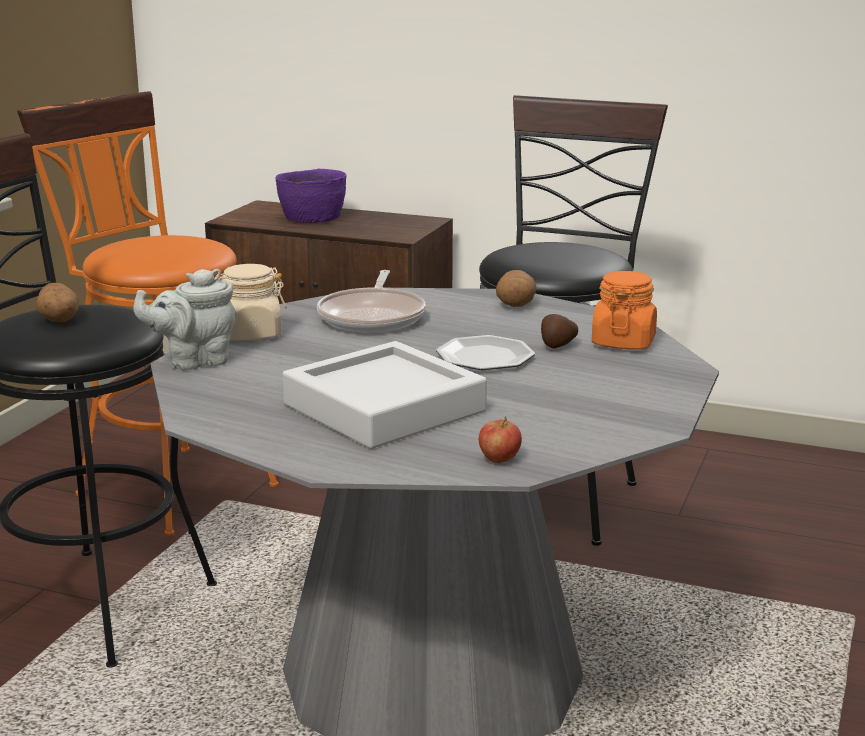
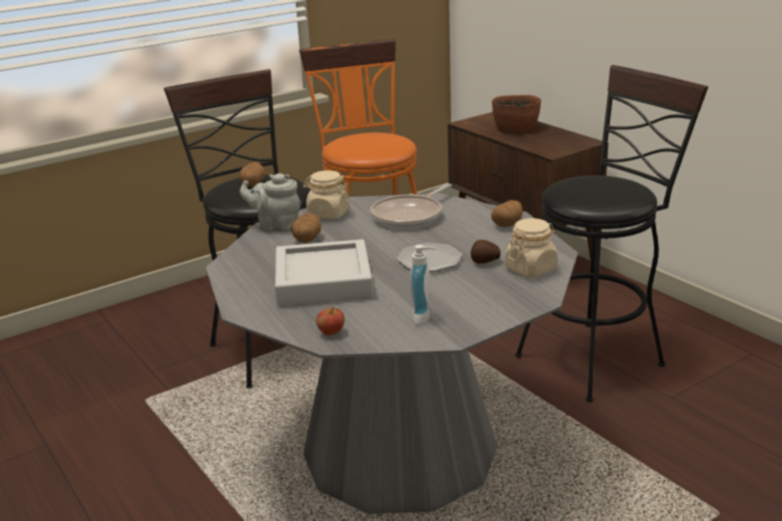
camera: 35 degrees right, 5 degrees up
purple bowl [275,169,347,223] -> brown bowl [492,95,541,134]
orange jar [592,271,657,350] -> beige jar [505,218,558,278]
none -> potato [291,213,321,243]
none -> soap dispenser [410,245,436,325]

